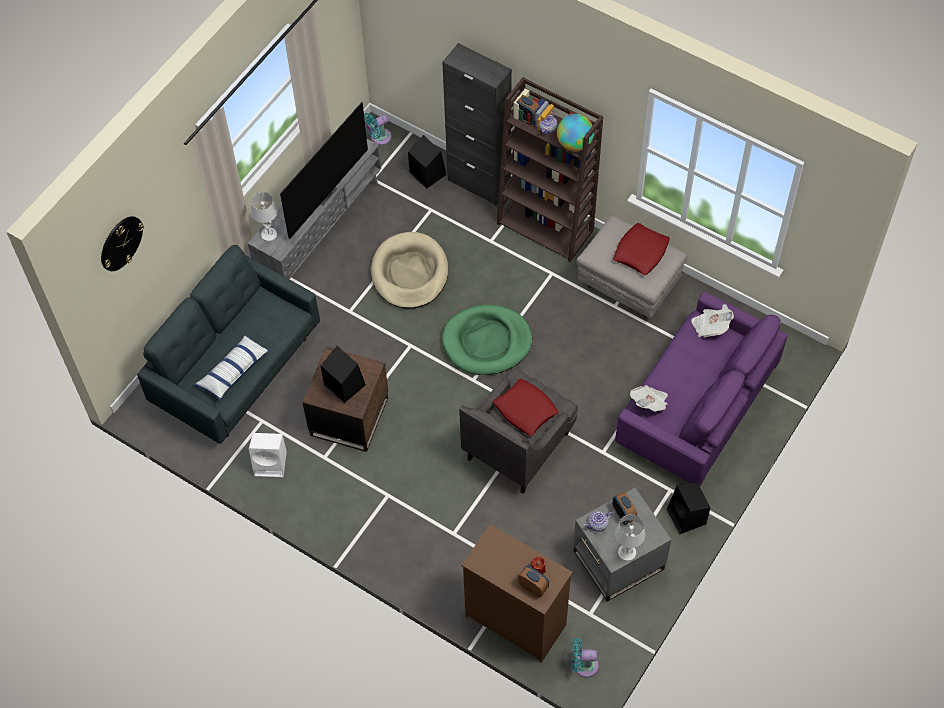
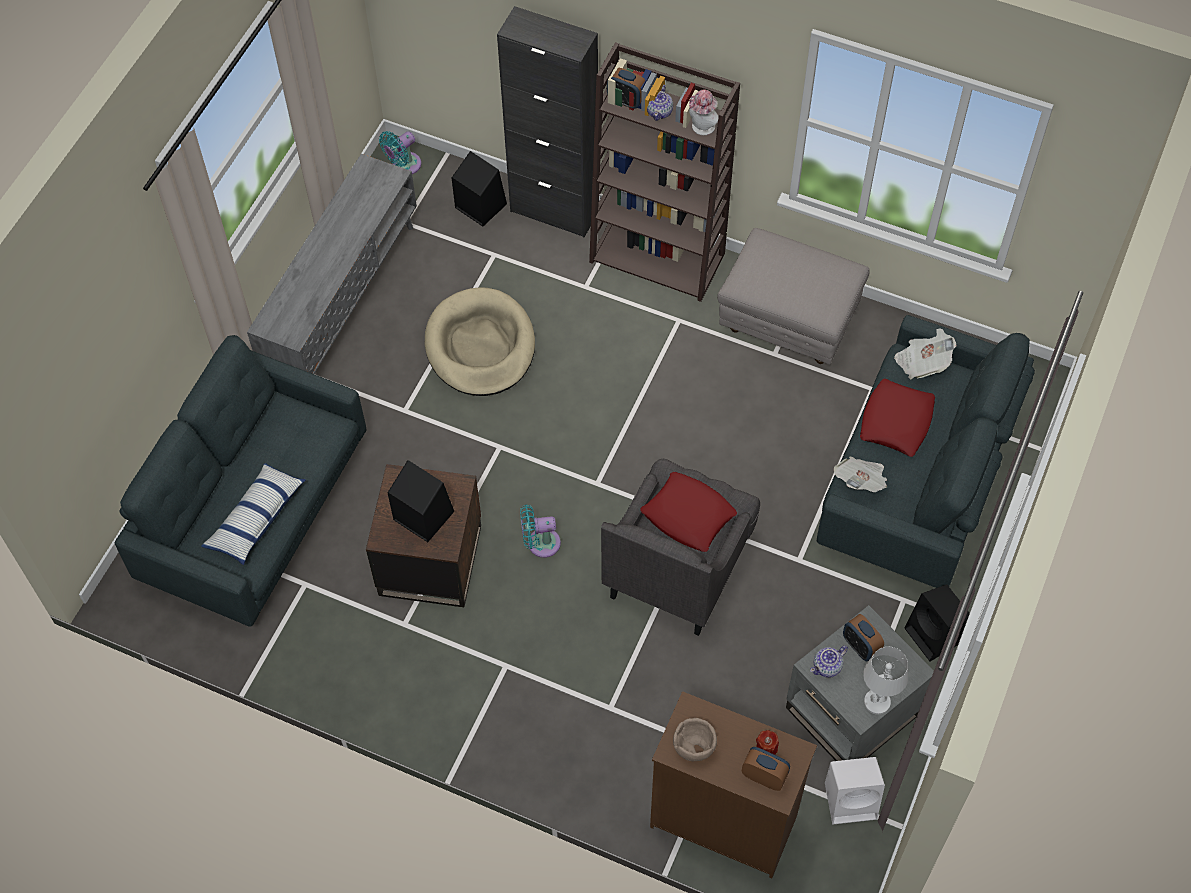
camera: 10 degrees left, 0 degrees up
wall clock [101,216,144,271] -> none
white speaker [249,433,287,477] -> white speaker moved to [825,757,885,824]
white table lamp [251,192,278,242] -> none
television [280,102,368,239] -> none
green dog bed [442,305,532,375] -> none
globe [557,114,594,151] -> hat [689,90,719,135]
turquoise fan [571,638,599,678] -> turquoise fan moved to [520,504,561,558]
red pillow [613,223,670,276] -> red pillow moved to [860,379,935,457]
purple sofa [615,292,788,487] -> grey sofa [816,315,1035,588]
none -> brown bowl [673,718,717,761]

